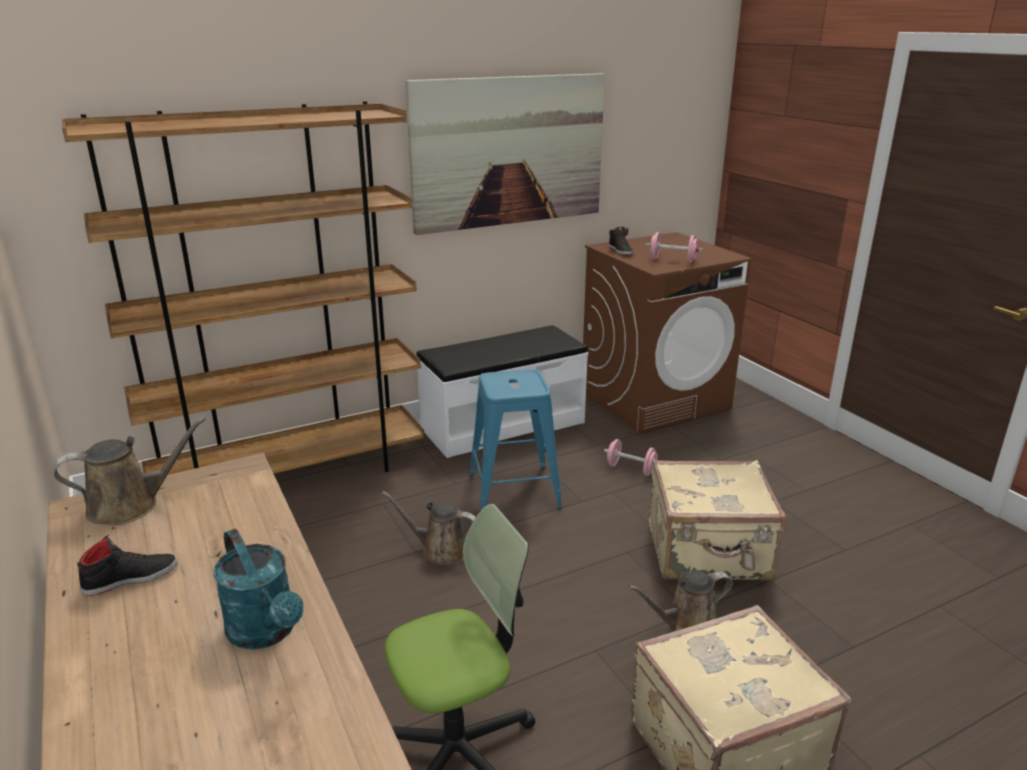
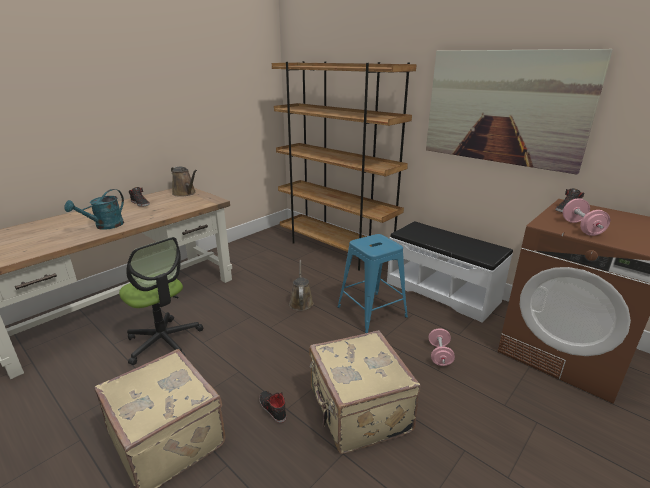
camera: 70 degrees right, 0 degrees up
brown watering can [628,571,733,632] -> black shoe [259,391,286,423]

